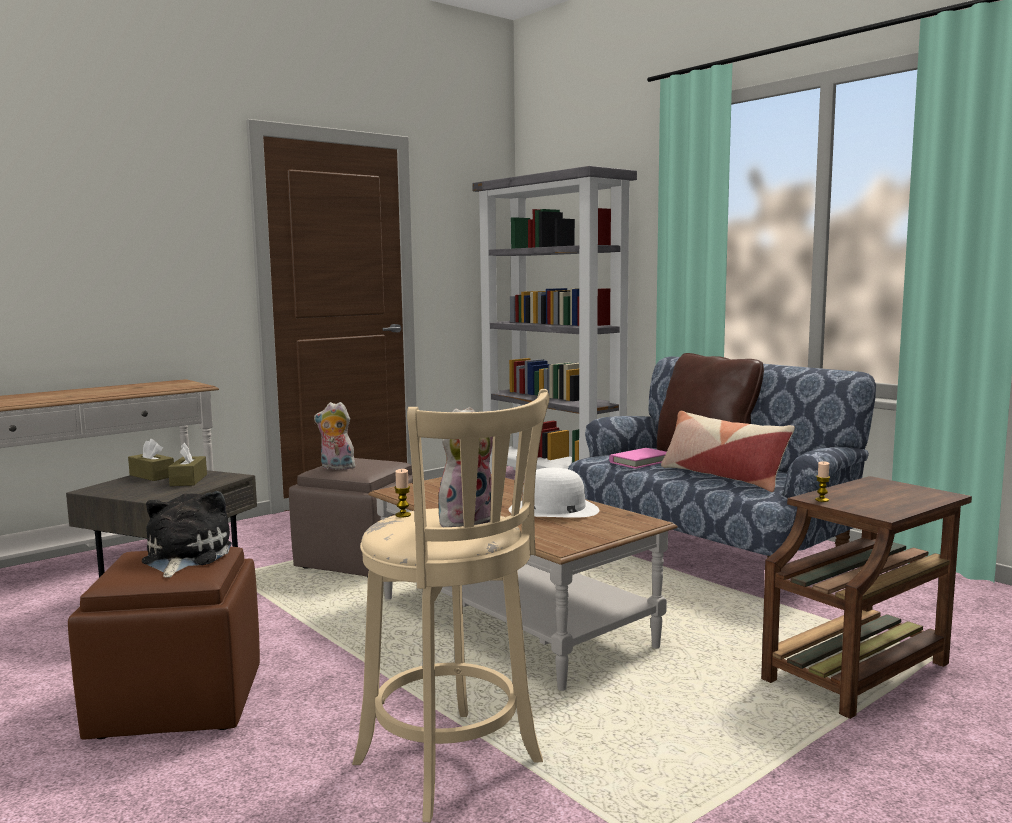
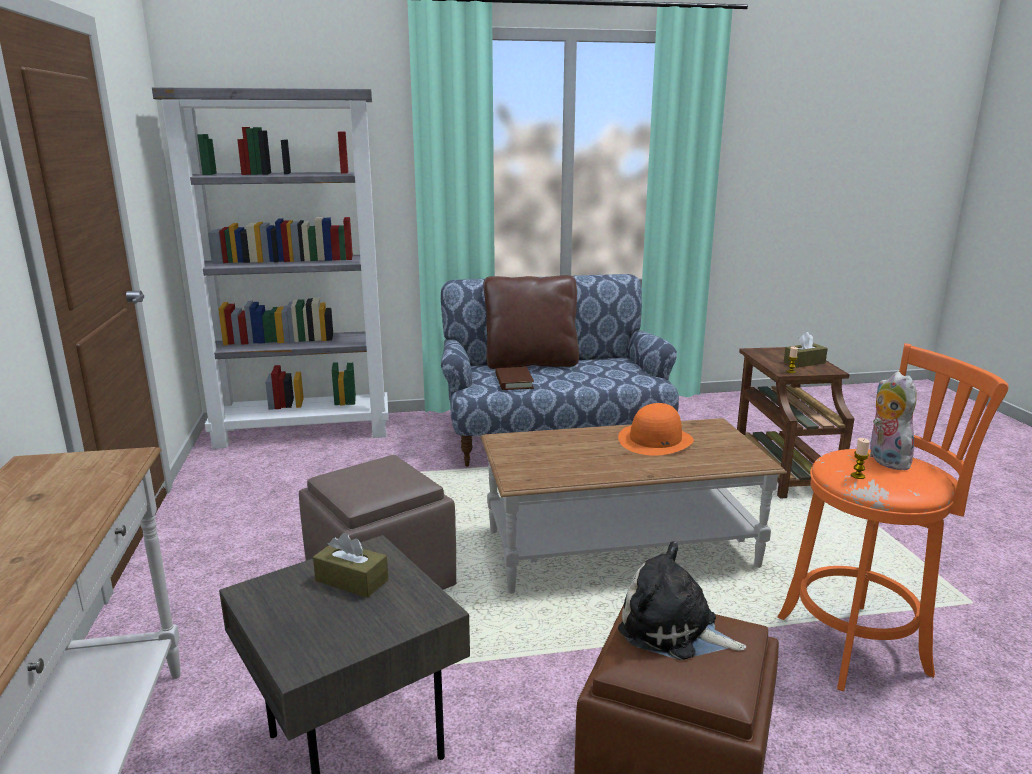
camera: 60 degrees left, 10 degrees up
brown tissue box [128,439,174,481] -> brown tissue box moved to [784,332,828,368]
plush toy [314,402,355,470] -> none
beige stool [352,389,549,823] -> orange stool [777,343,1008,691]
white hat [509,468,599,518] -> orange hat [618,403,694,456]
pink book [609,448,666,469] -> brown book [495,367,534,390]
pillow [661,411,795,492] -> none

